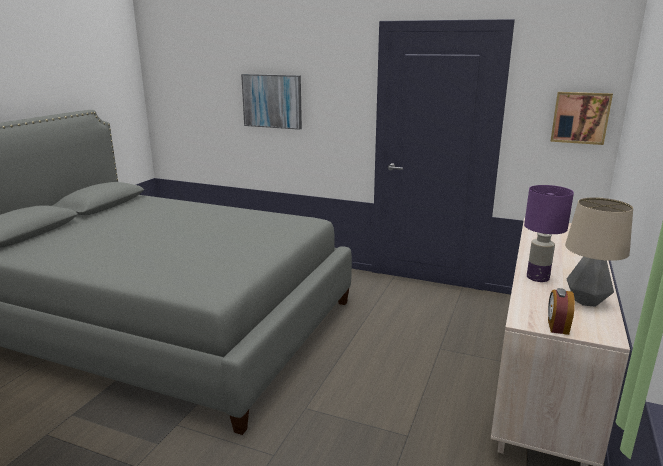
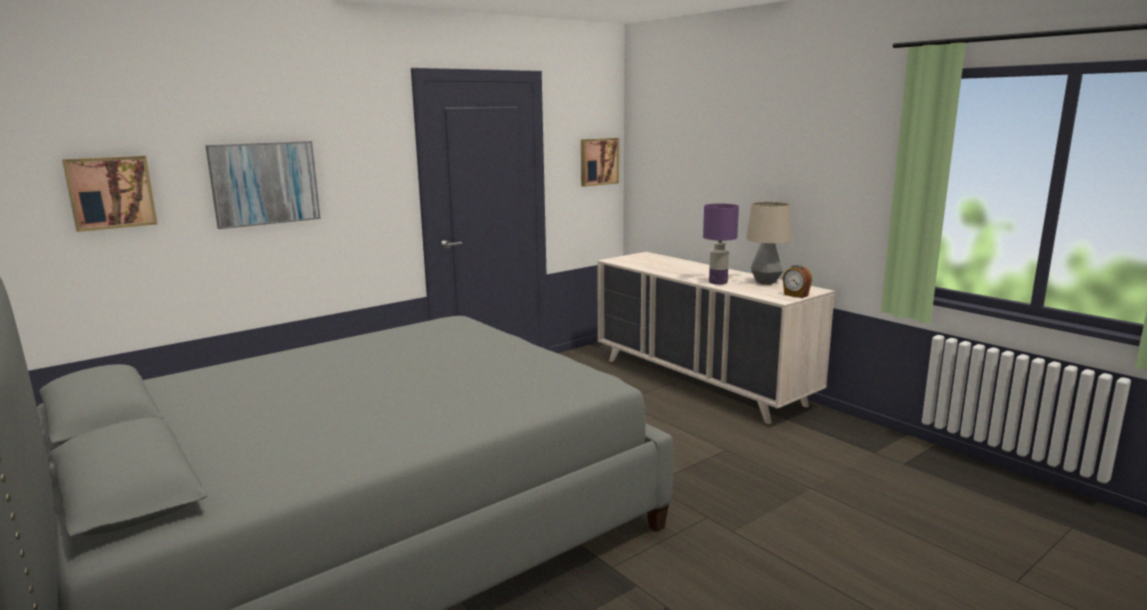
camera: 60 degrees left, 5 degrees down
none -> picture [62,155,157,232]

